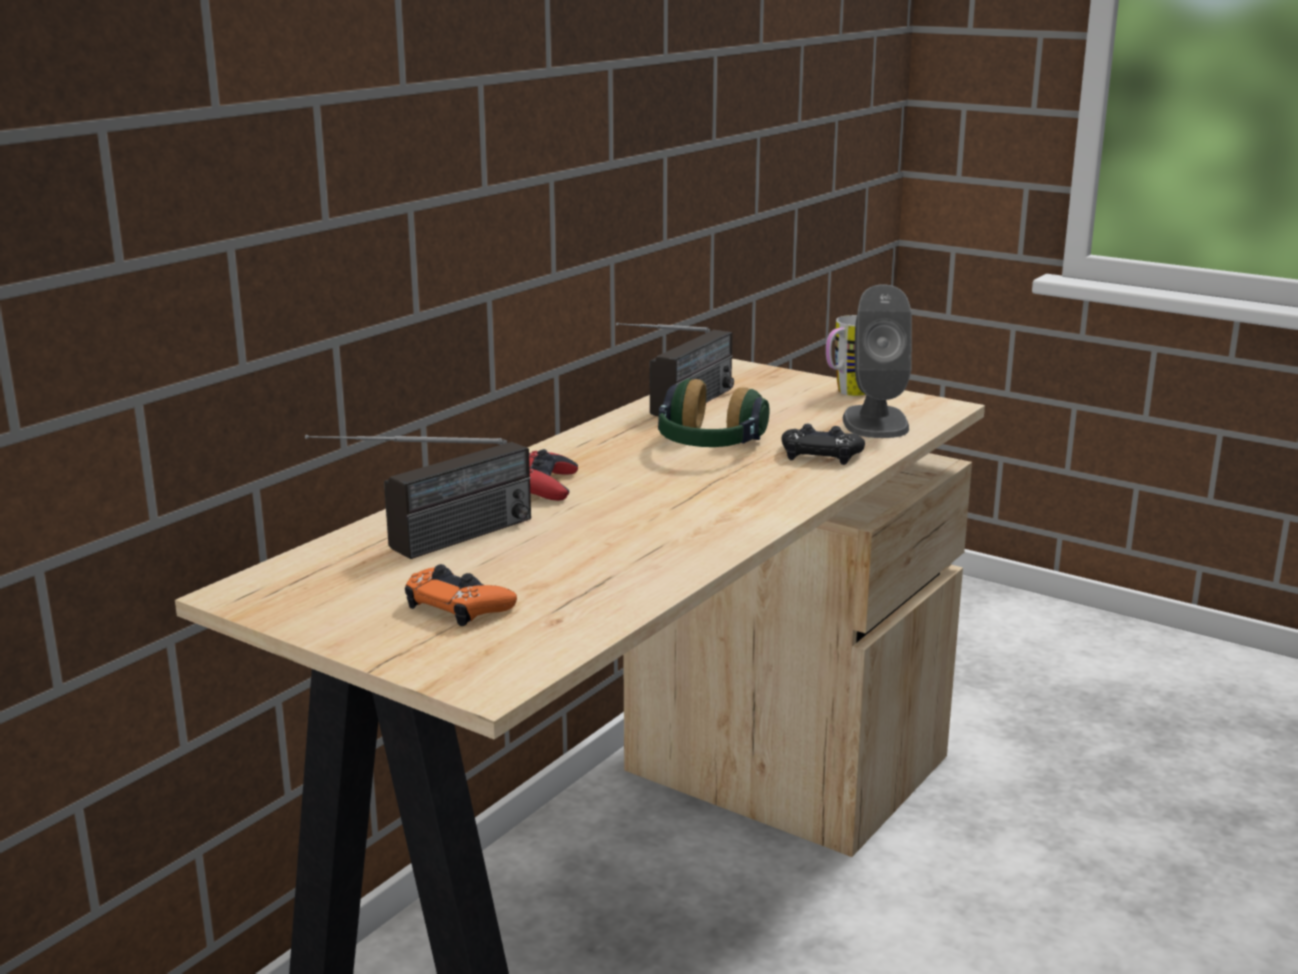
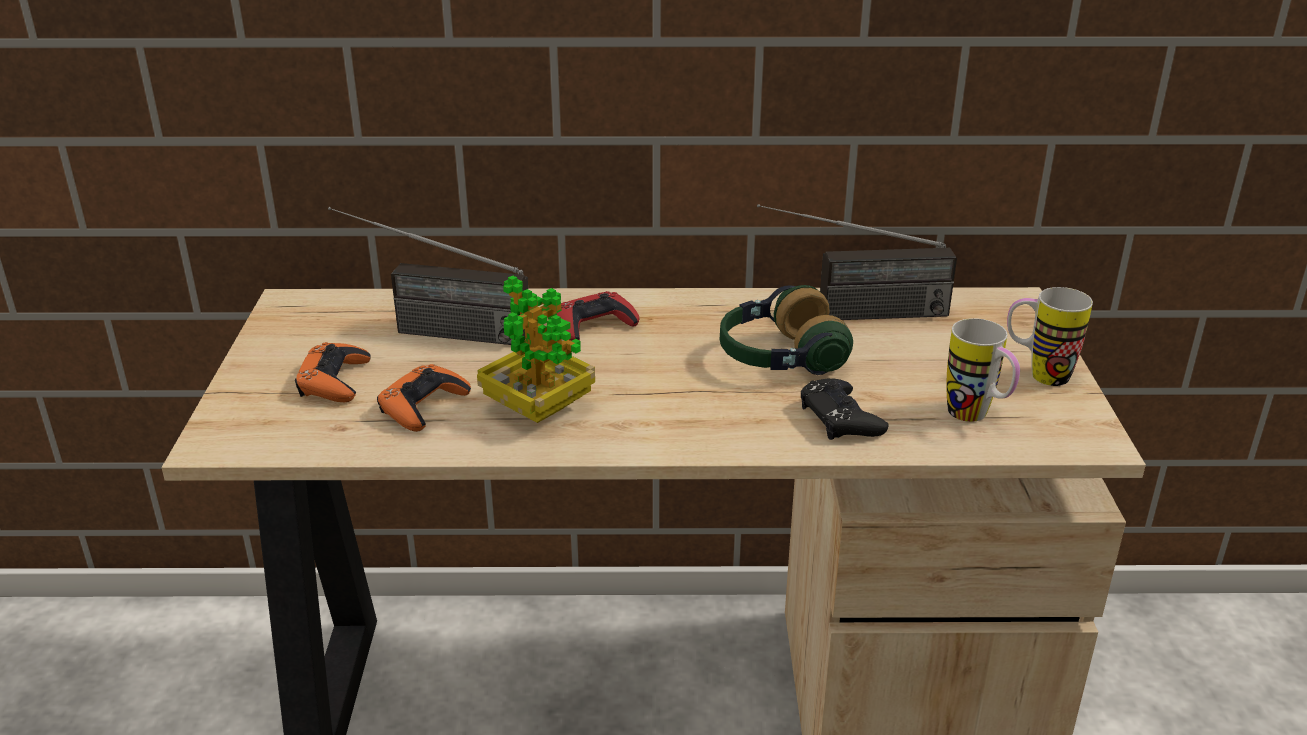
camera: 55 degrees right, 10 degrees up
grey speaker [843,284,912,438] -> mug [947,318,1020,422]
none -> orange game controller [377,364,471,432]
none -> potted plant [477,276,595,423]

